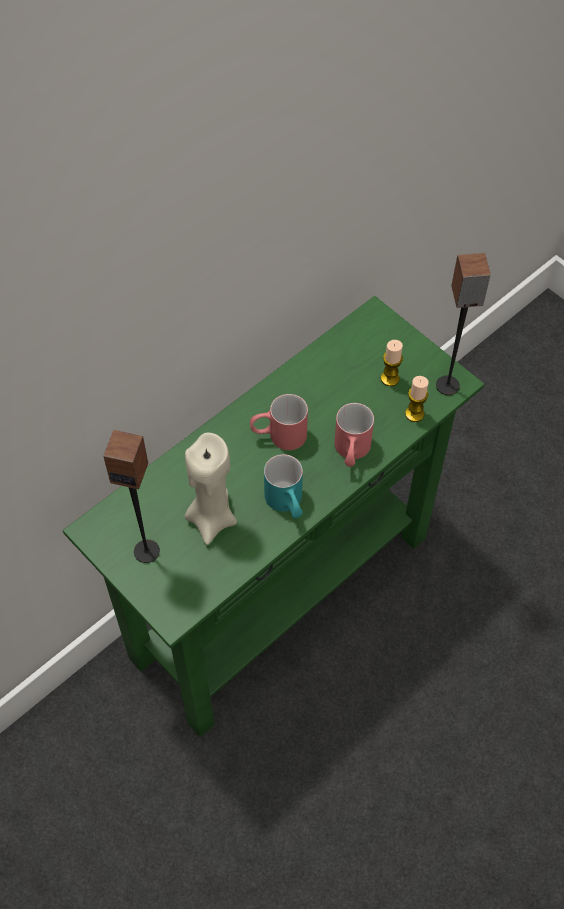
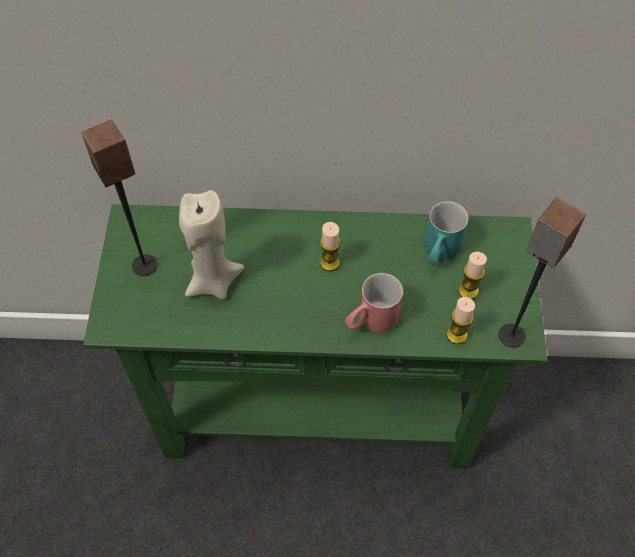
camera: 45 degrees right, 0 degrees up
red mug [250,394,308,450] -> candle [320,222,341,271]
turquoise mug [264,454,303,519] -> turquoise mug moved to [424,201,469,265]

